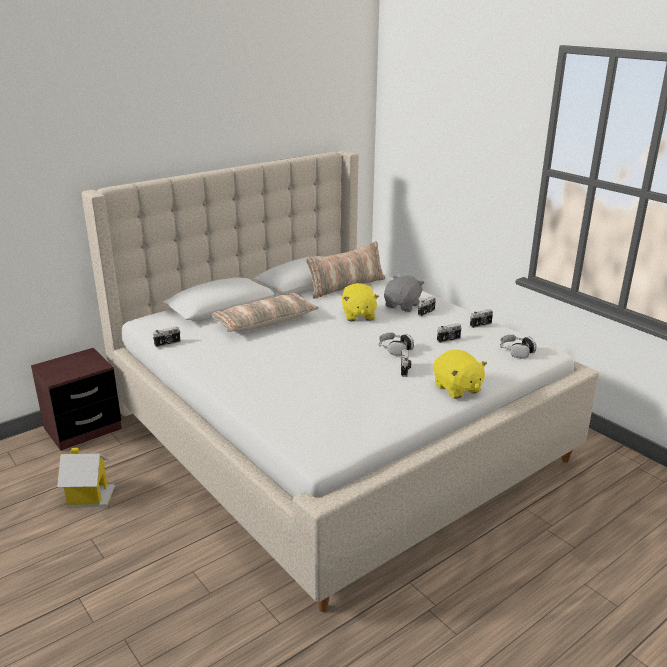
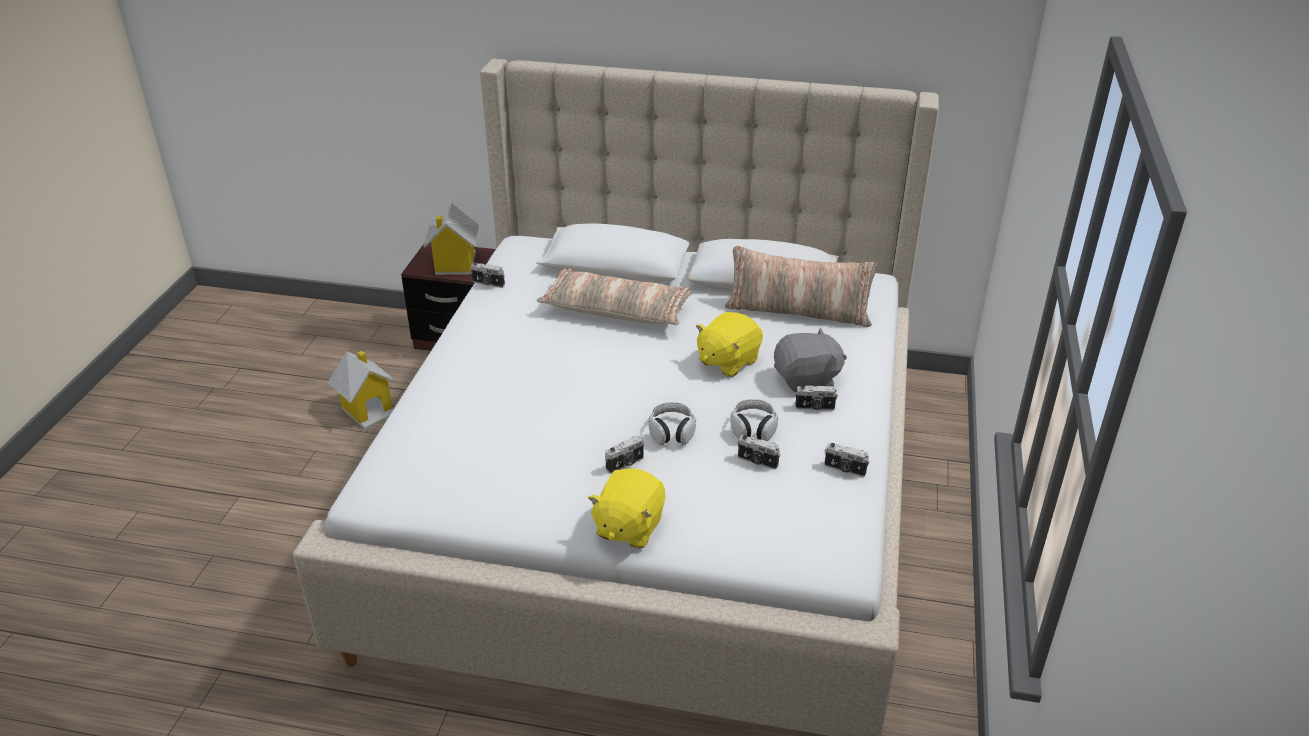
camera: 50 degrees right, 10 degrees up
headphones [500,335,537,358] -> headphones moved to [730,399,778,441]
none -> toy house [423,203,479,275]

